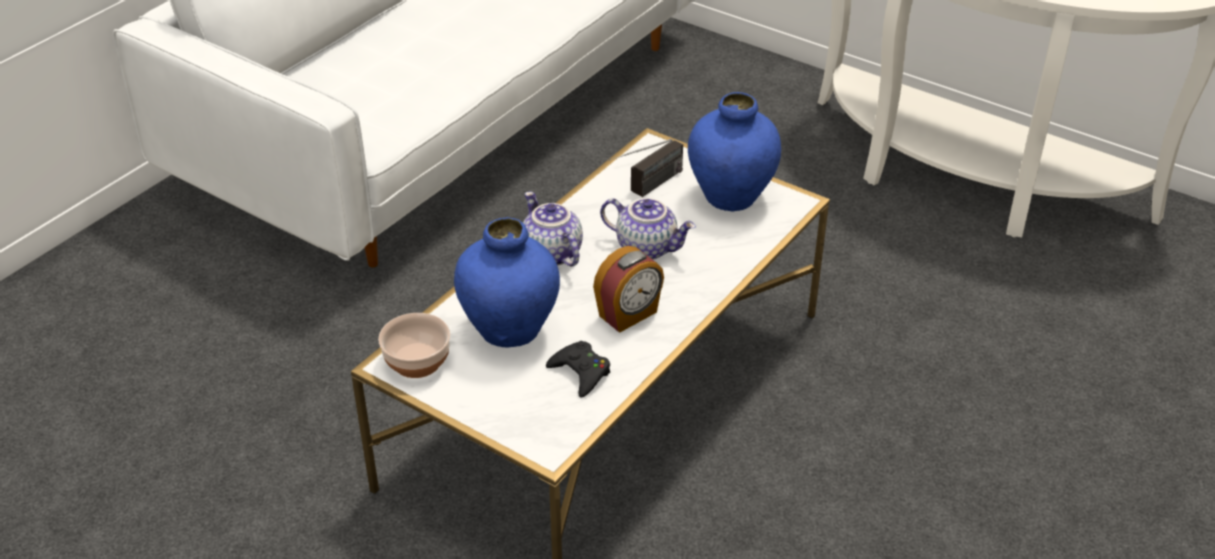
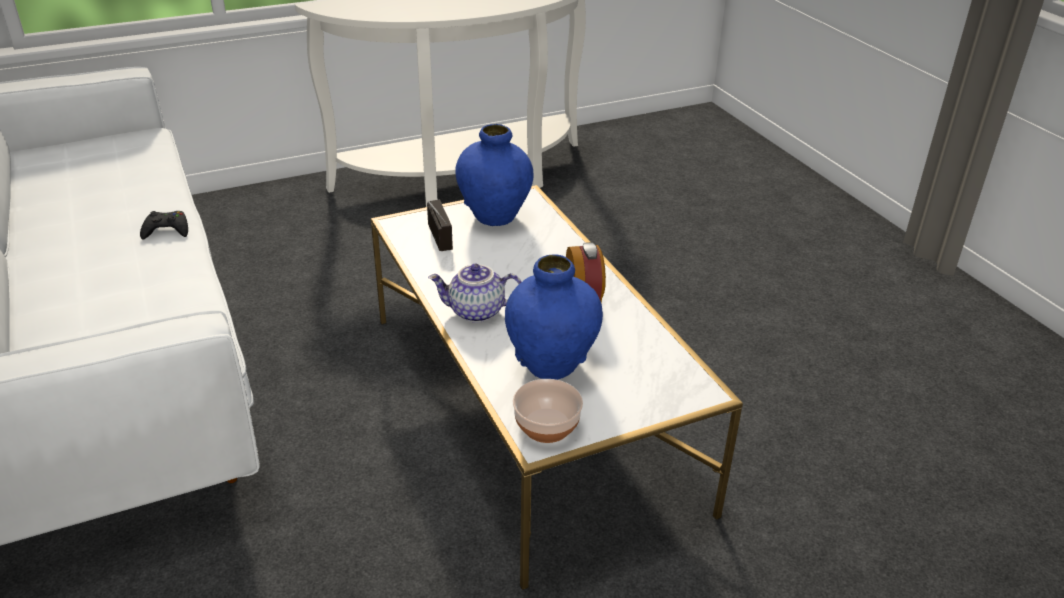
camera: 60 degrees left, 5 degrees down
black game controller [546,341,610,398] -> black game controller moved to [140,211,188,240]
teapot [600,198,696,260] -> none

